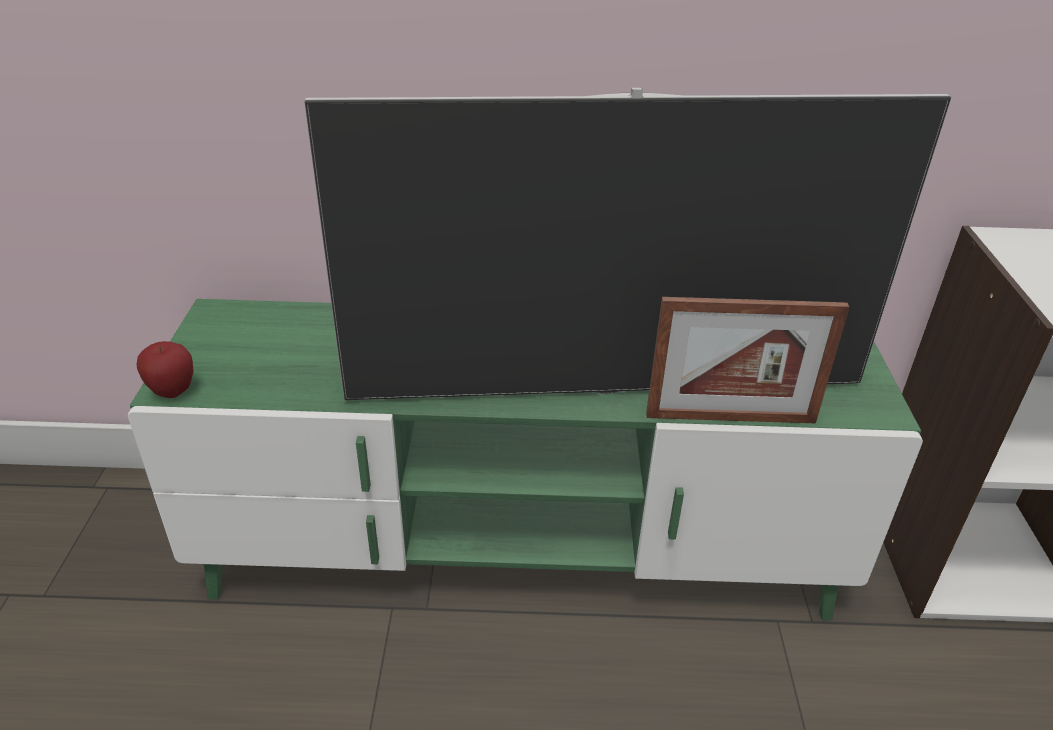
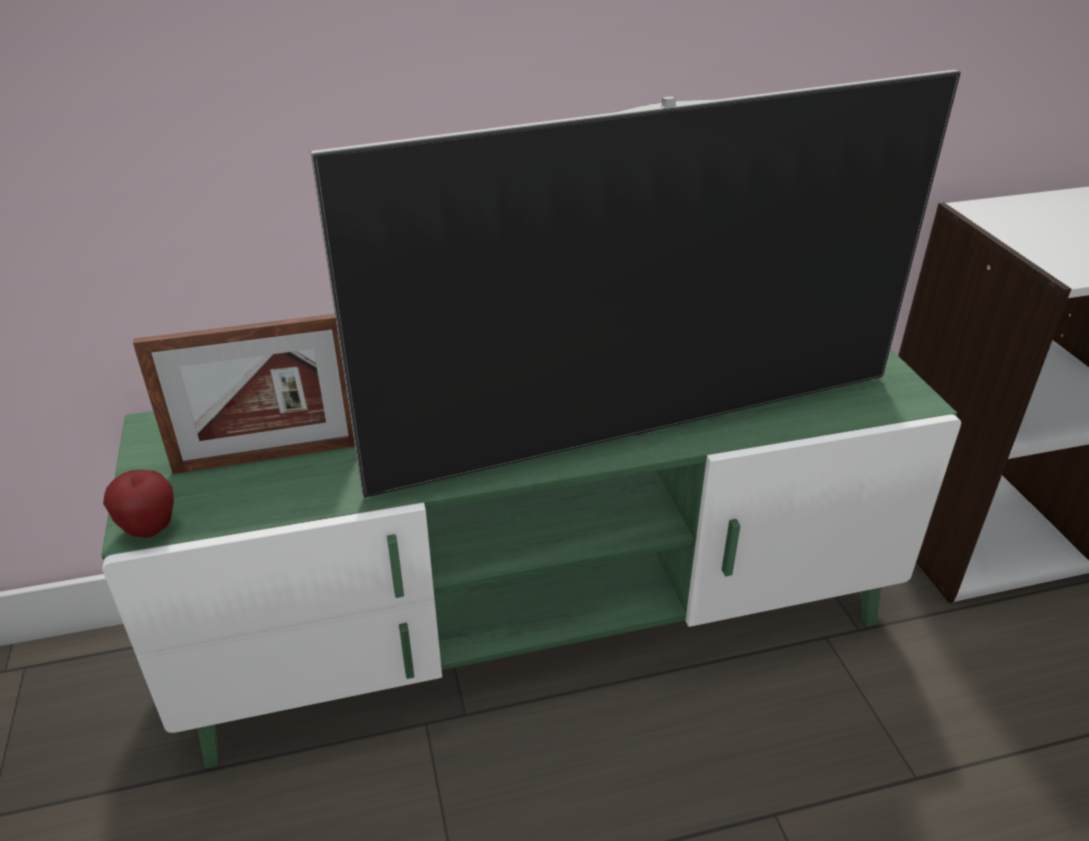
camera: 15 degrees left, 0 degrees up
picture frame [646,297,849,423] -> picture frame moved to [133,314,355,474]

